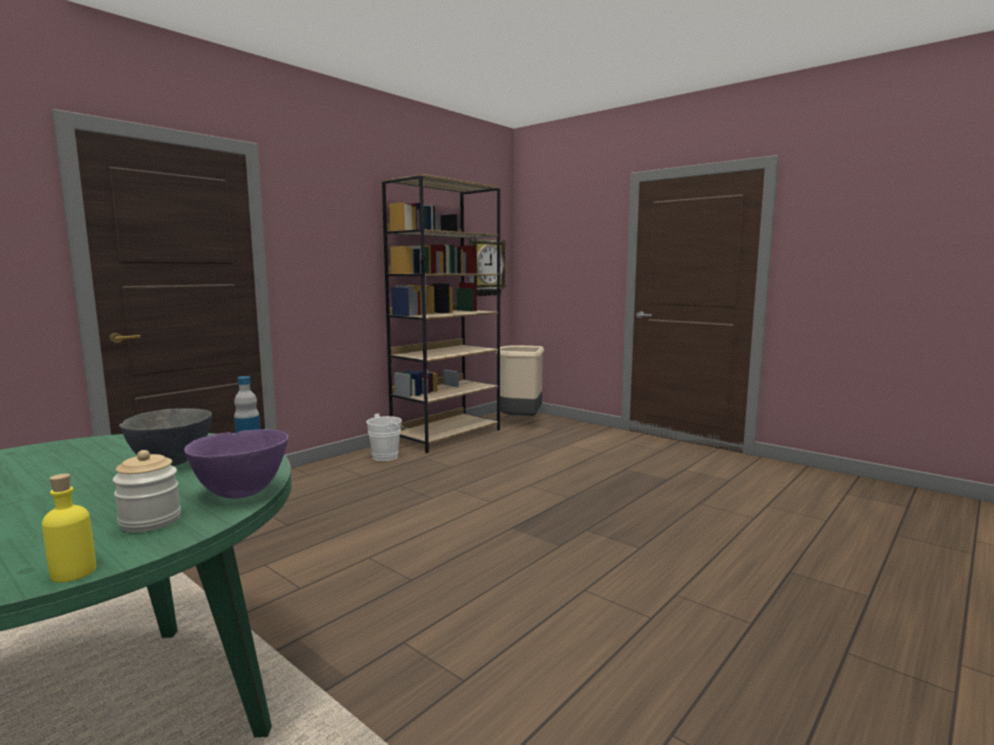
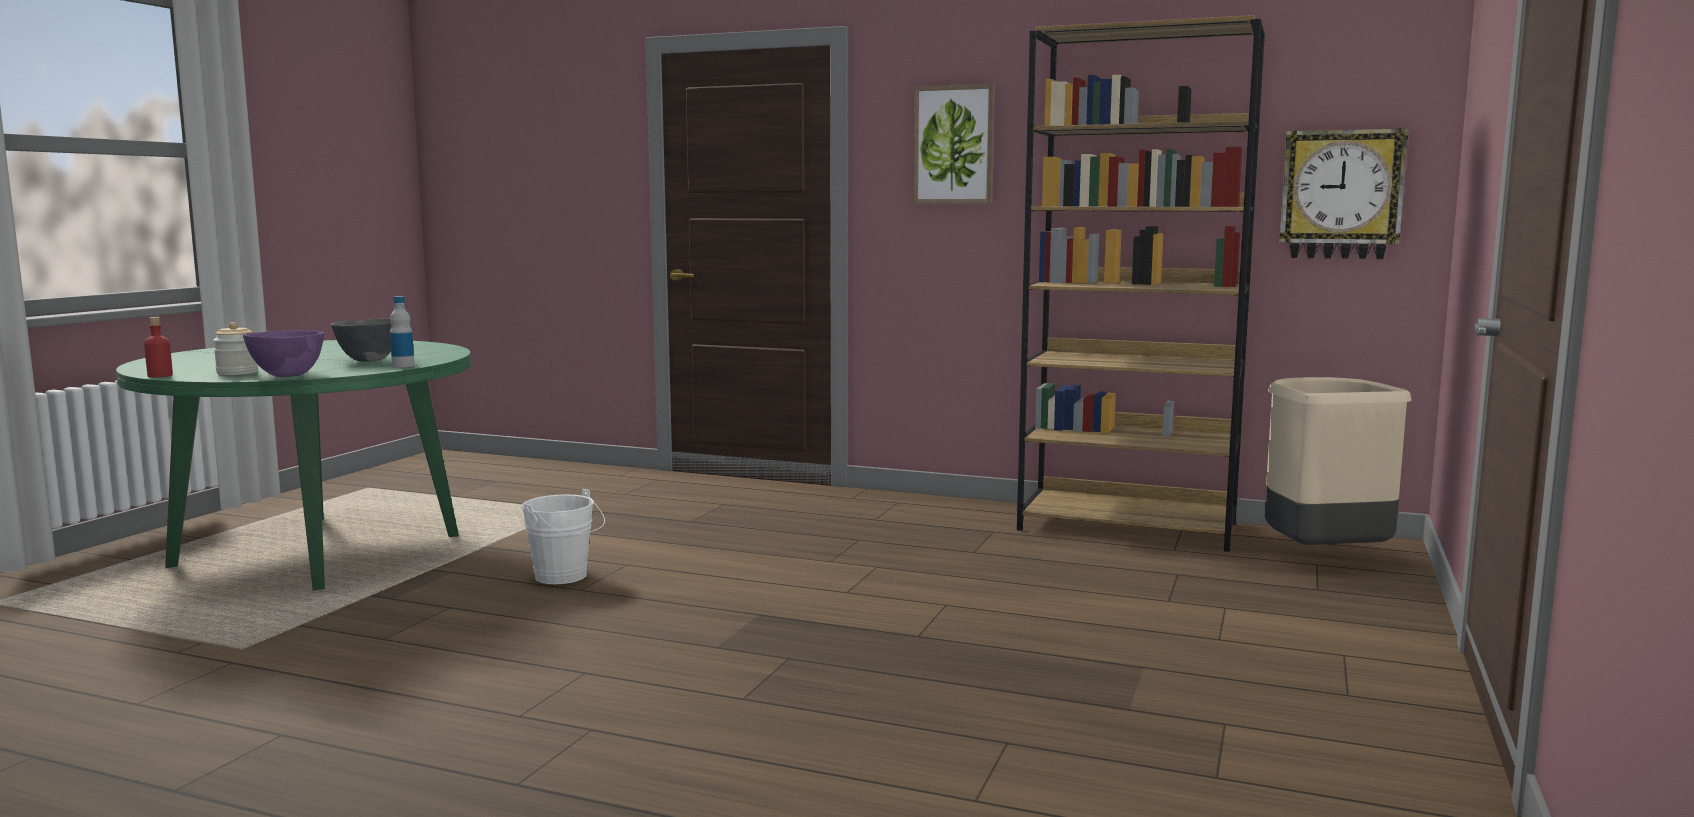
camera: 70 degrees right, 0 degrees up
yellow bottle [42,474,96,583] -> red bottle [144,317,173,377]
white bucket [366,413,408,461] -> white bucket moved to [521,489,605,584]
none -> picture [913,84,995,204]

